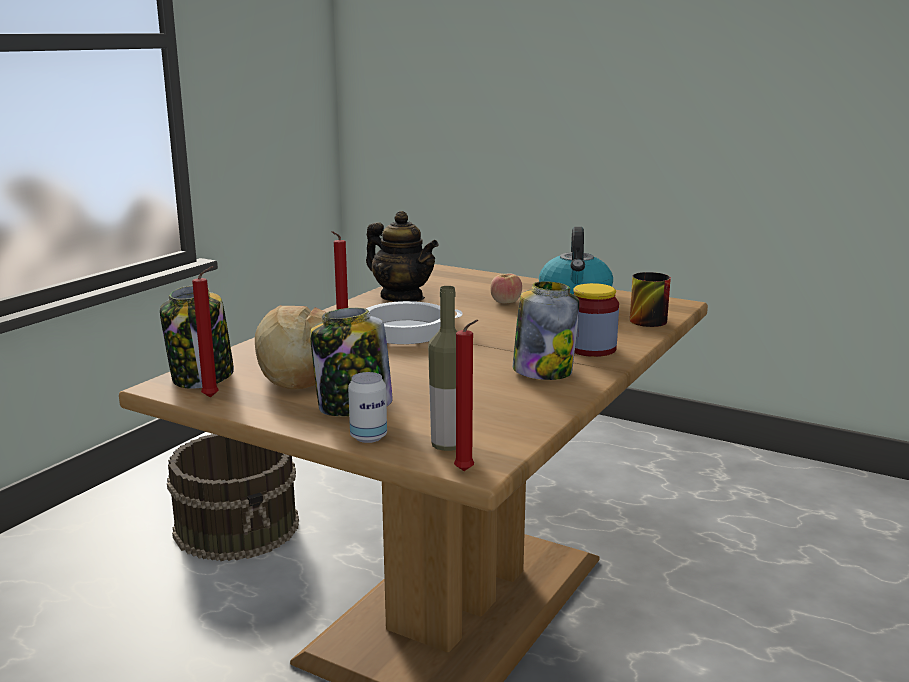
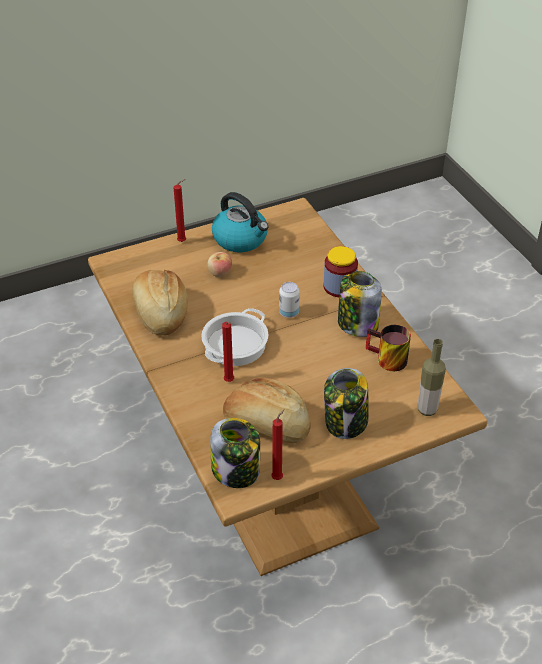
camera: 55 degrees left, 25 degrees up
brown bucket [167,434,299,561] -> none
can [348,372,387,443] -> can moved to [279,282,300,318]
teapot [366,211,439,302] -> bread [132,270,188,336]
red candle [454,320,478,471] -> red candle moved to [173,179,186,242]
mug [630,272,671,327] -> mug moved to [365,325,411,371]

